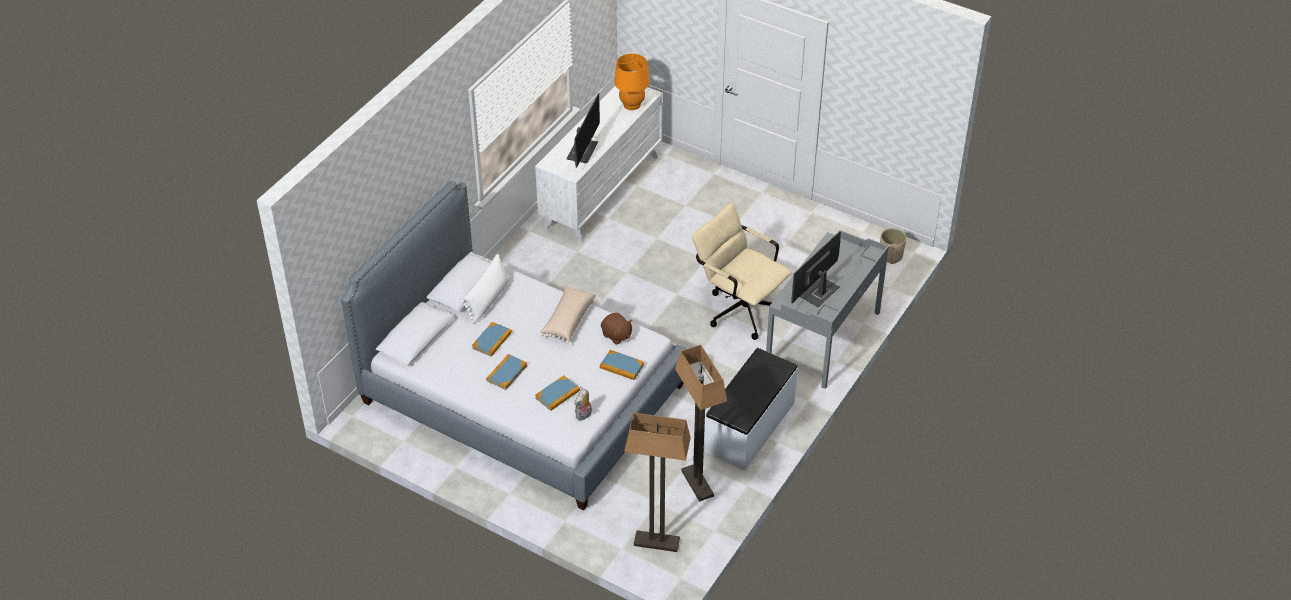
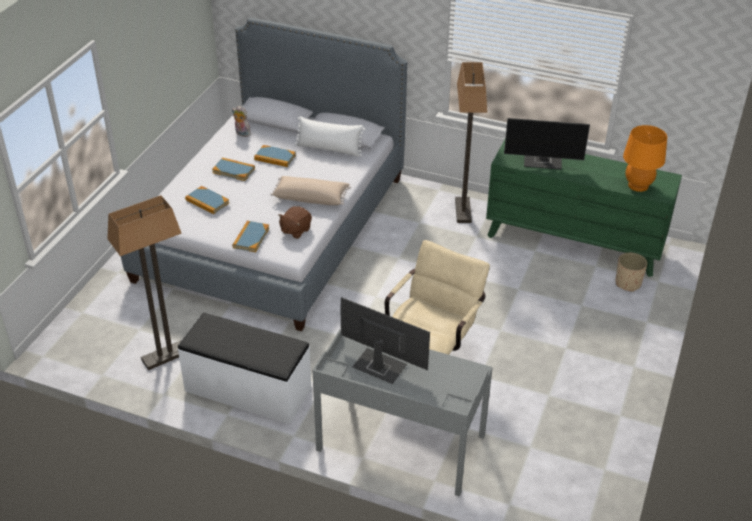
camera: 80 degrees right, 5 degrees down
white dresser [535,86,663,244] -> green dresser [486,140,682,277]
plush toy [574,389,592,421] -> plush toy moved to [232,106,251,137]
floor lamp [624,413,691,552] -> floor lamp moved to [455,62,487,223]
beige planter [880,228,907,264] -> beige planter moved to [615,253,647,292]

